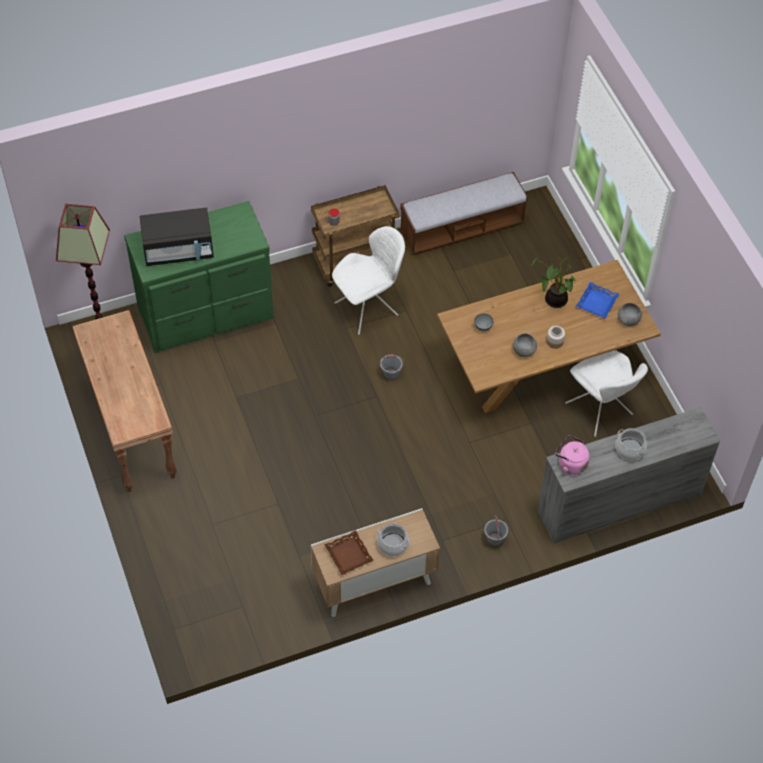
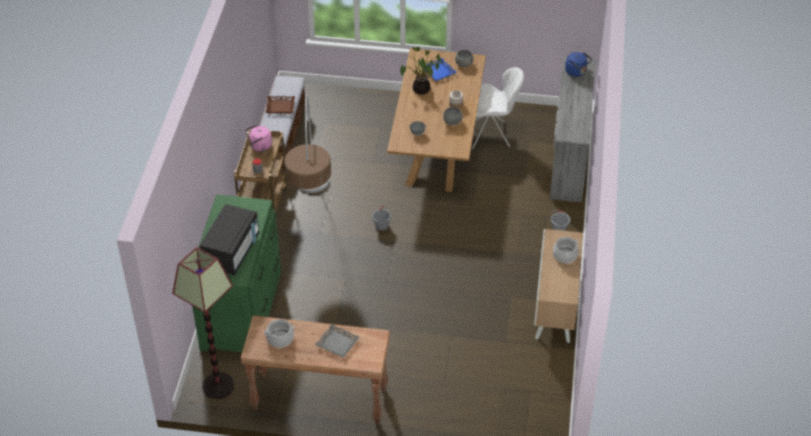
camera: 60 degrees left, 10 degrees down
brown tray [324,530,374,575] -> brown tray moved to [266,96,295,114]
white chair [332,226,405,335] -> floor lamp [284,94,331,193]
pink kettle [555,435,590,475] -> pink kettle moved to [245,125,272,152]
cooking pot [615,428,647,461] -> cooking pot moved to [264,319,295,348]
none -> grey tray [315,324,360,358]
none -> blue kettle [565,52,592,77]

